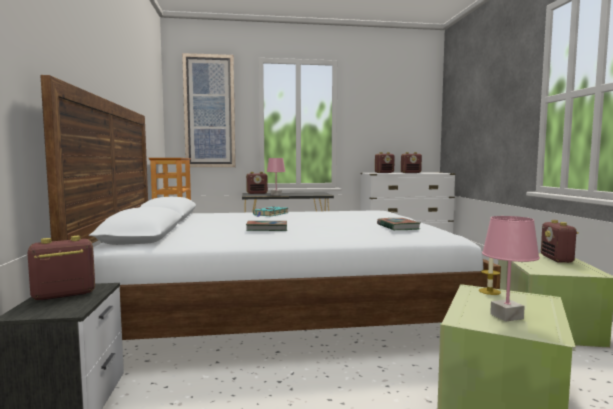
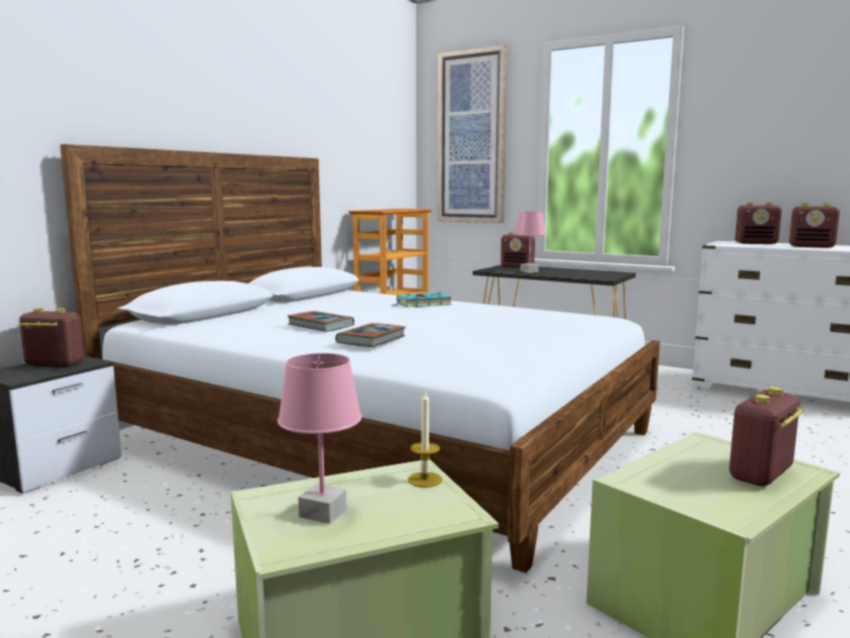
camera: 40 degrees right, 5 degrees up
book [377,218,420,231] -> book moved to [335,323,406,347]

